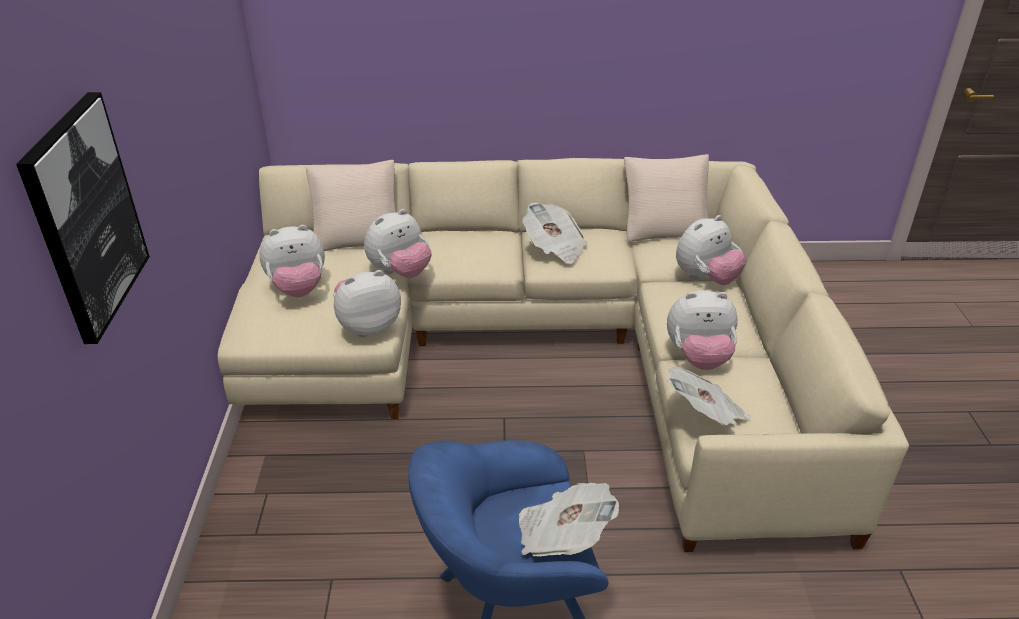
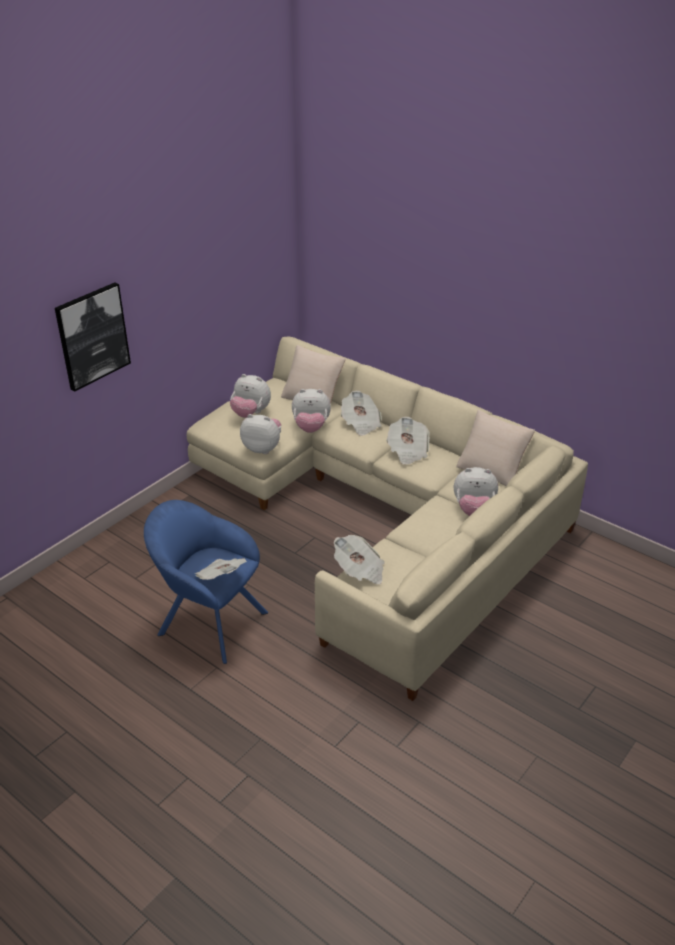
camera: 40 degrees right, 0 degrees up
plush toy [667,290,738,370] -> none
none -> newspaper [341,391,382,436]

